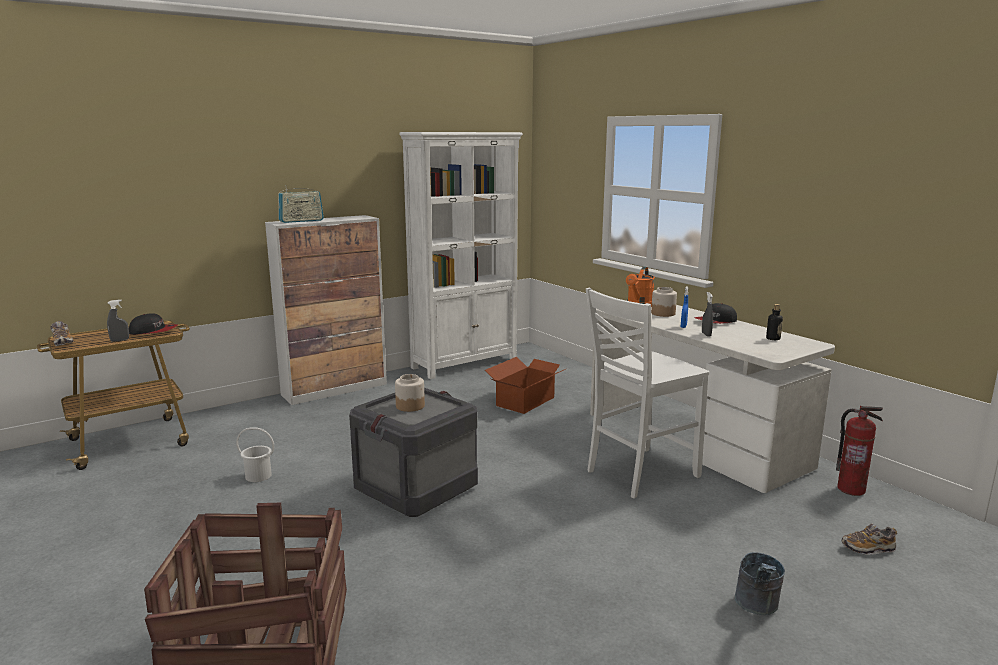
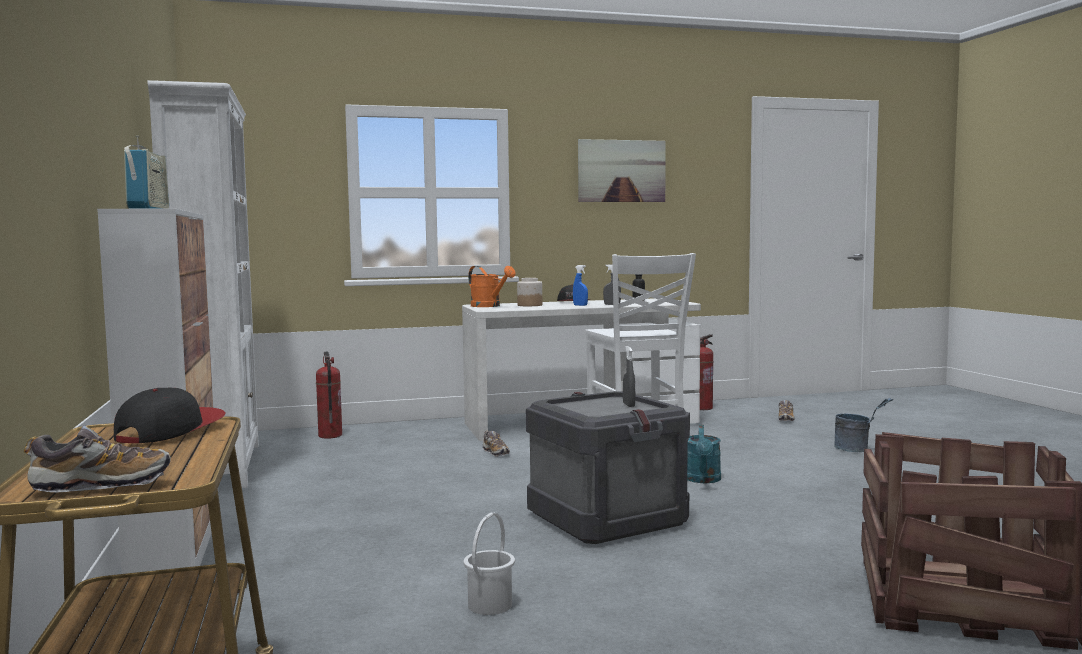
camera: 70 degrees left, 10 degrees down
grey spray bottle [107,300,129,342] -> grey spray bottle moved to [623,346,635,407]
jar [395,374,425,412] -> none
cardboard box [485,357,565,414] -> none
none -> fire extinguisher [316,352,342,439]
none -> shoe [483,431,510,457]
none -> picture [578,139,666,202]
none -> turquoise watering can [687,425,721,483]

